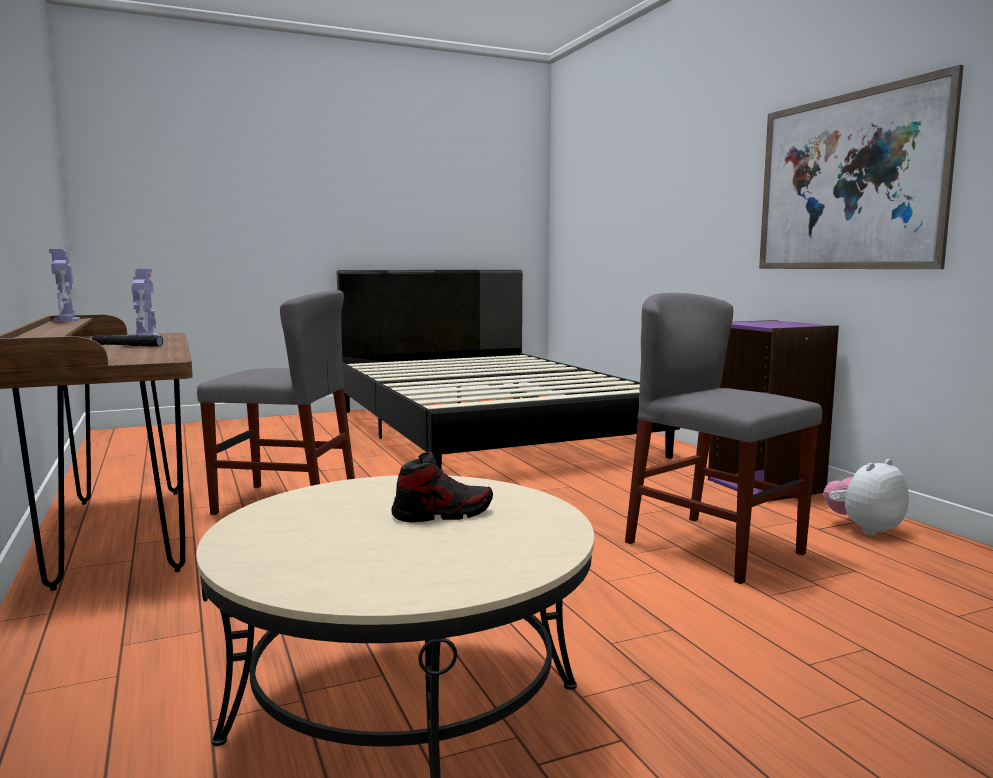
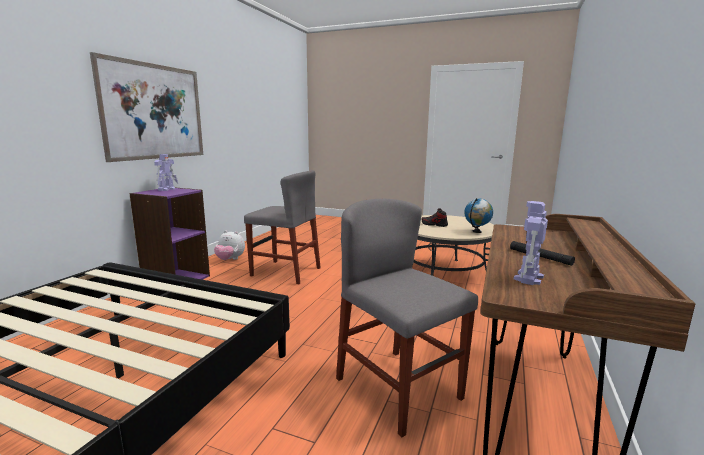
camera: 135 degrees left, 5 degrees up
toy robot [49,249,80,322] -> toy robot moved to [154,154,178,191]
grey chair [625,293,822,584] -> grey chair turned 75 degrees counterclockwise [244,170,321,284]
none -> globe [464,198,493,233]

